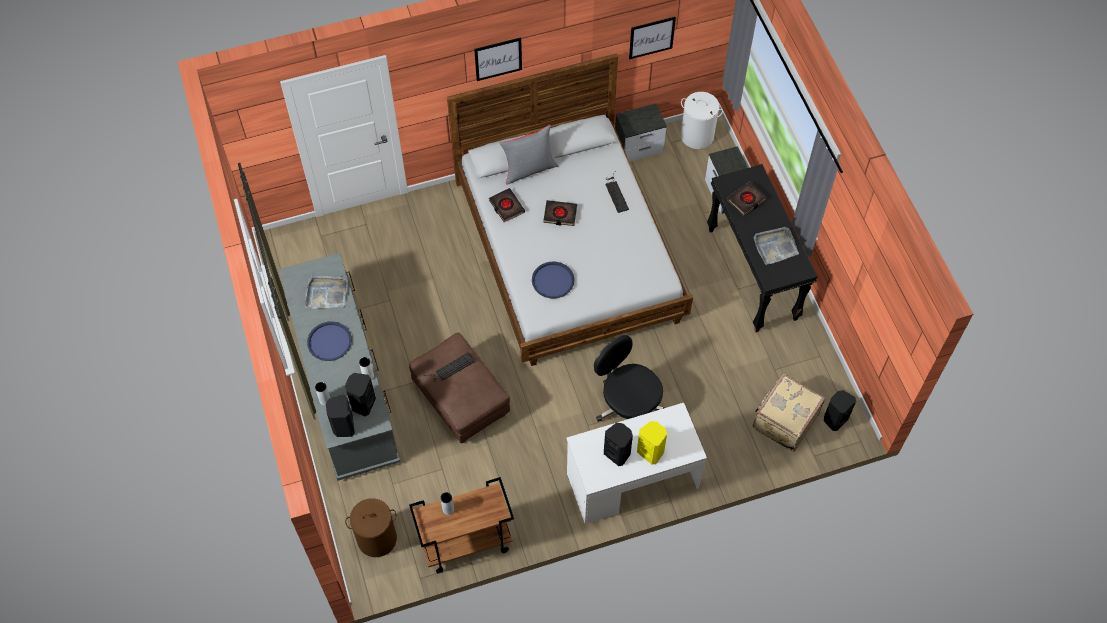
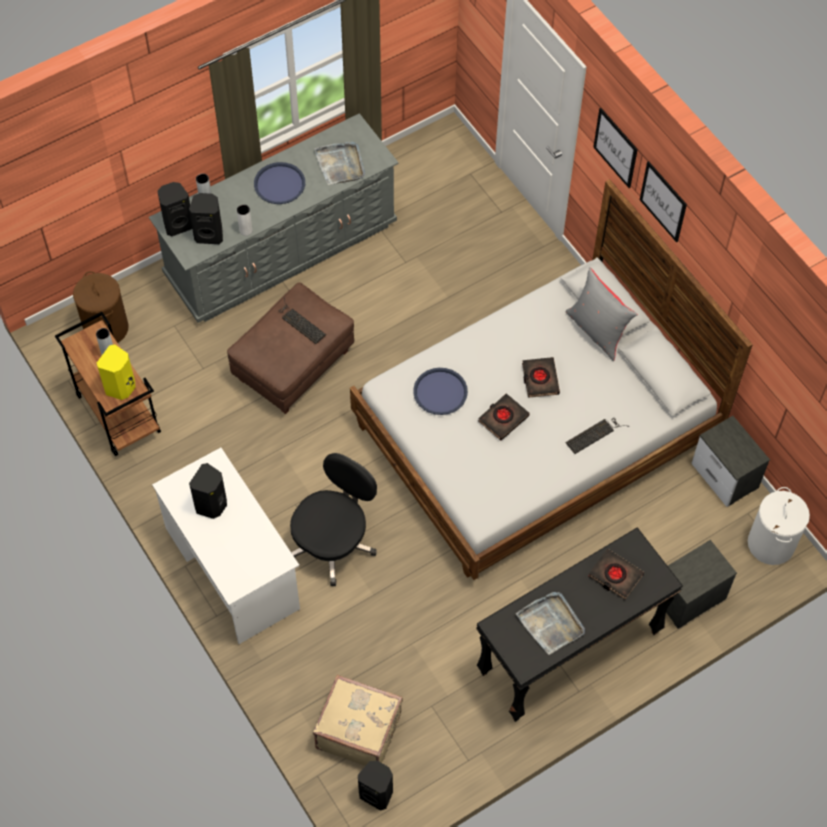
camera: 75 degrees right, 0 degrees up
black book [489,188,525,222] -> black book moved to [478,393,529,441]
picture [629,17,676,59] -> picture moved to [593,108,638,188]
yellow speaker [637,421,667,464] -> yellow speaker moved to [97,345,135,400]

